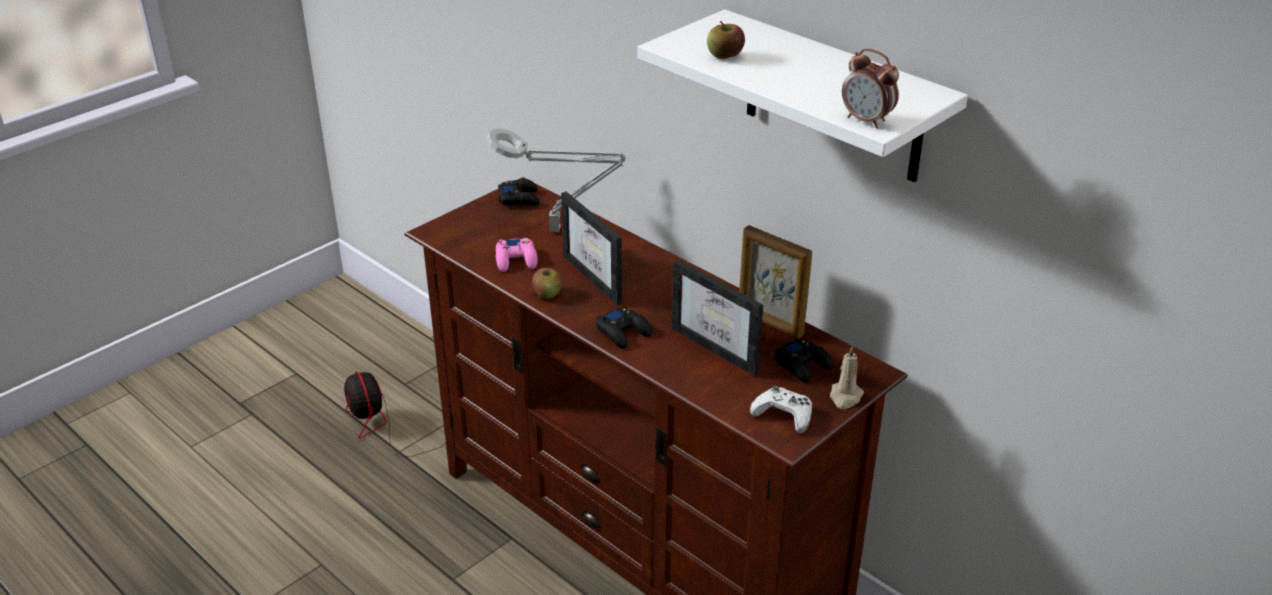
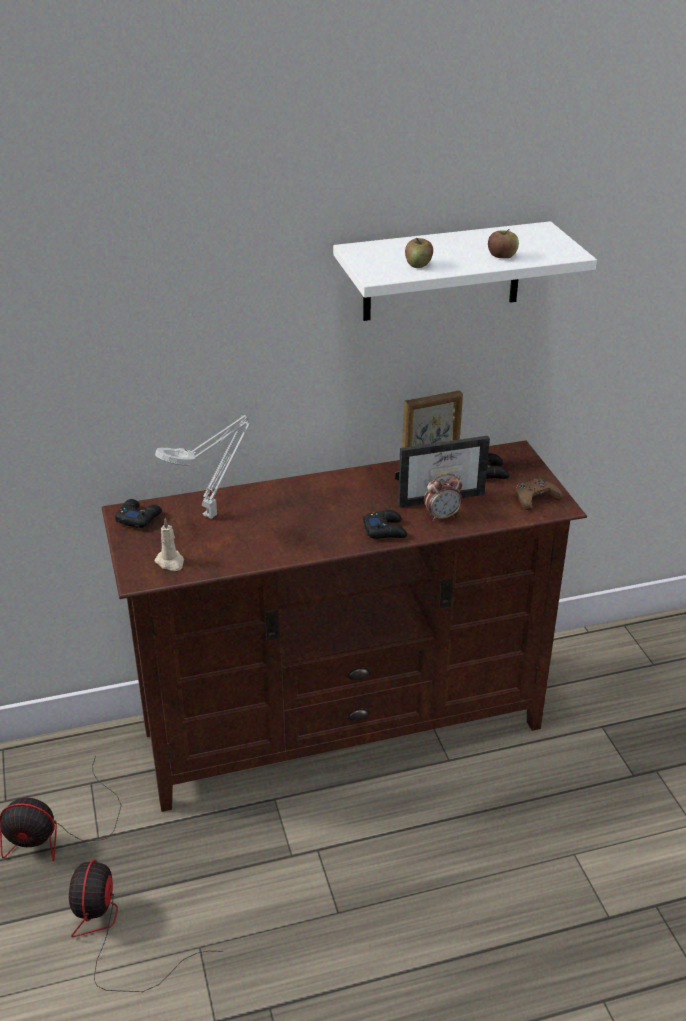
camera: 60 degrees left, 0 degrees up
pink game controller [496,238,538,272] -> none
apple [532,268,562,299] -> apple moved to [488,229,519,258]
picture frame [561,191,622,305] -> none
white game controller [750,386,812,433] -> brown game controller [515,478,562,510]
beige candle [830,345,864,409] -> beige candle moved to [155,518,184,571]
alarm clock [842,49,899,129] -> alarm clock moved to [424,474,462,521]
none -> fan [69,860,223,992]

